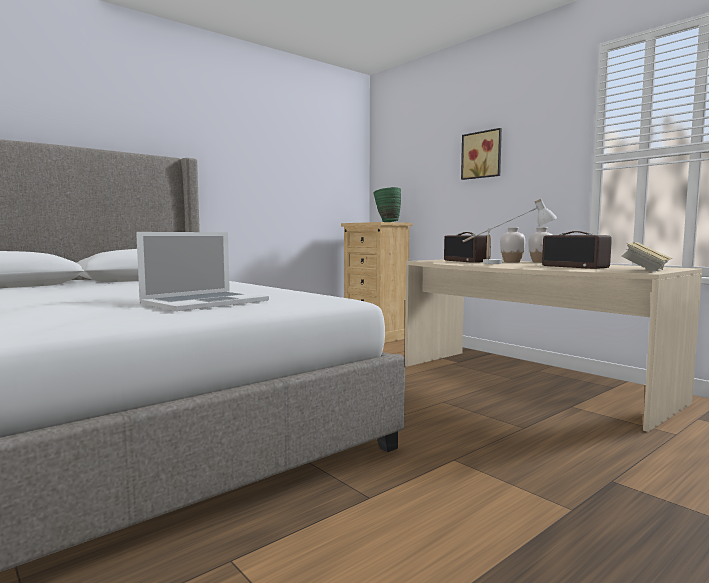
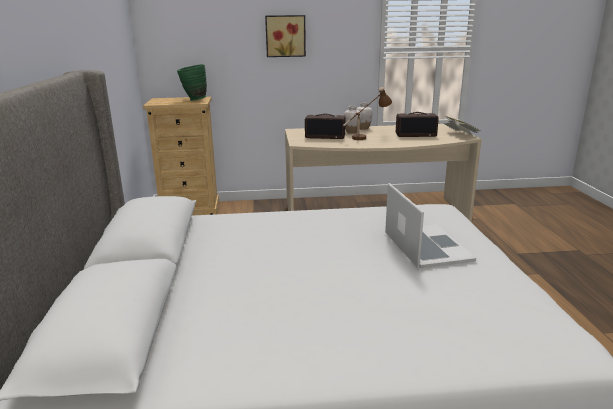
camera: 55 degrees left, 15 degrees up
white table lamp [462,198,557,264] -> brown table lamp [343,87,392,140]

